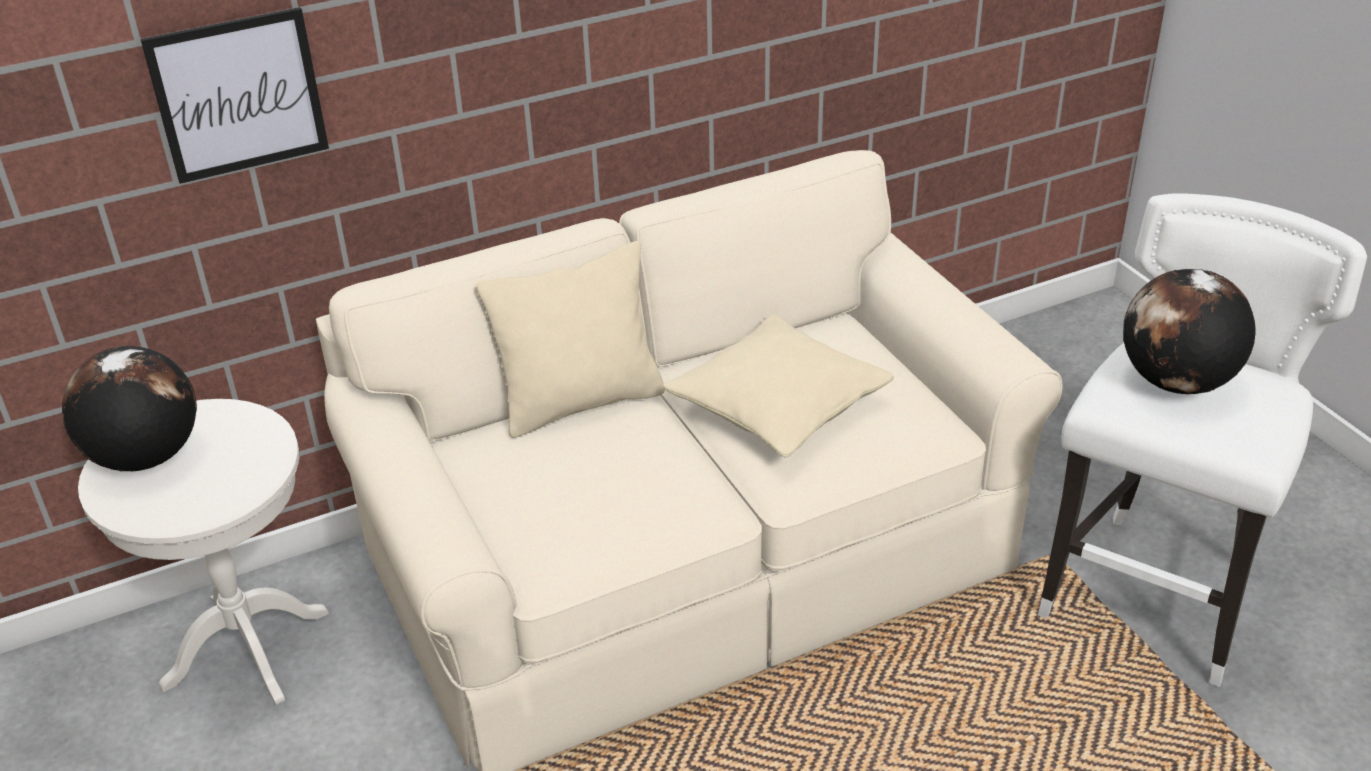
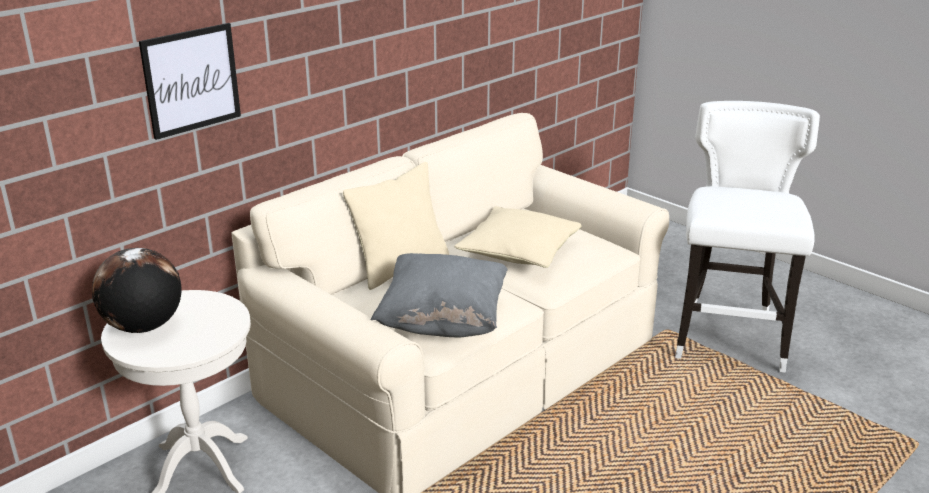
camera: 20 degrees left, 10 degrees down
globe [1123,269,1256,394] -> none
none -> grey pillow [371,253,508,337]

